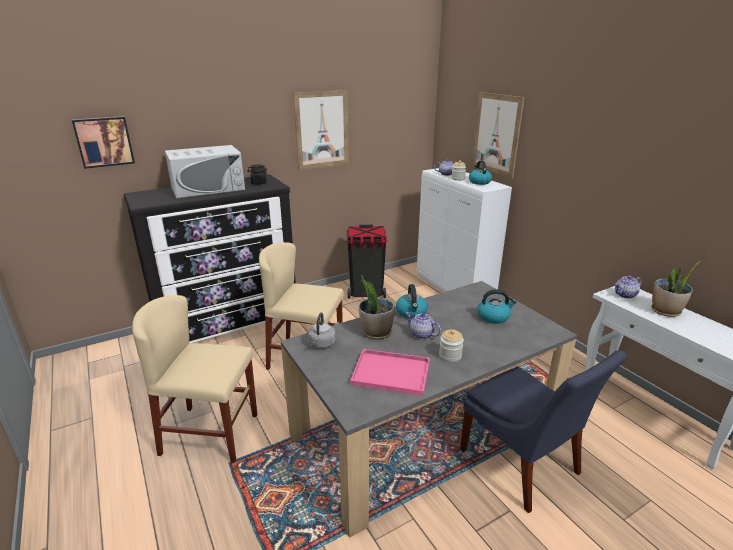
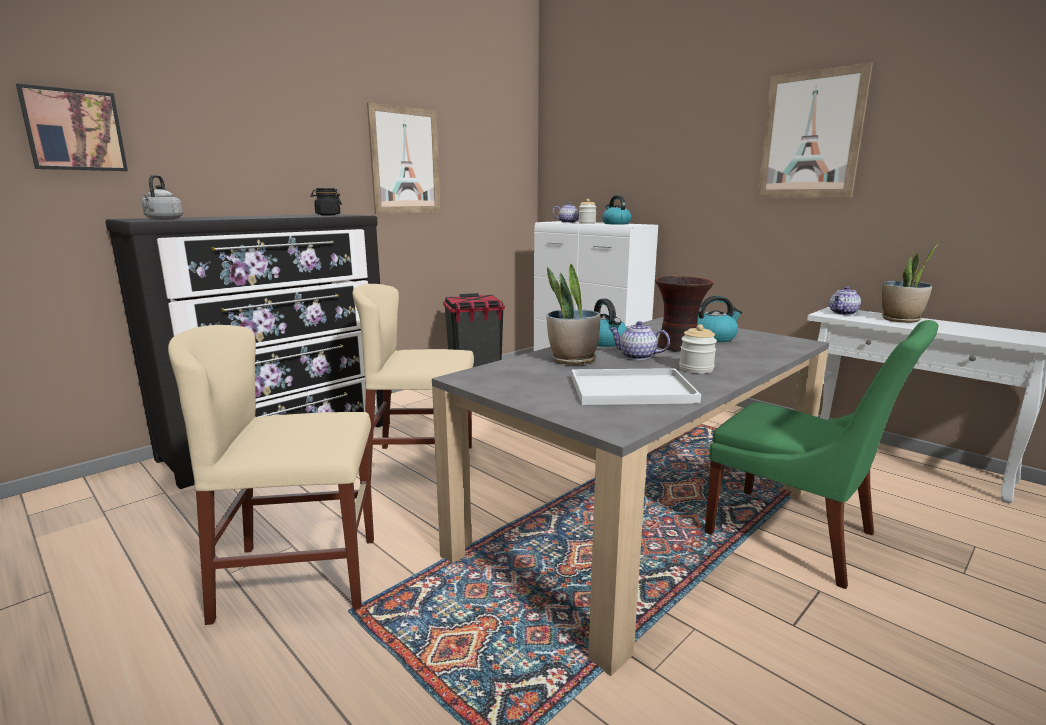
camera: 15 degrees left, 10 degrees down
white microwave [165,145,245,199] -> none
grey kettle [308,312,336,349] -> grey kettle moved to [142,175,183,220]
pink tray [350,349,430,396] -> white tray [571,368,701,405]
blue chair [460,351,627,513] -> green chair [704,320,939,589]
picture [472,92,524,178] -> picture moved to [757,62,873,197]
none -> vase [655,276,714,352]

